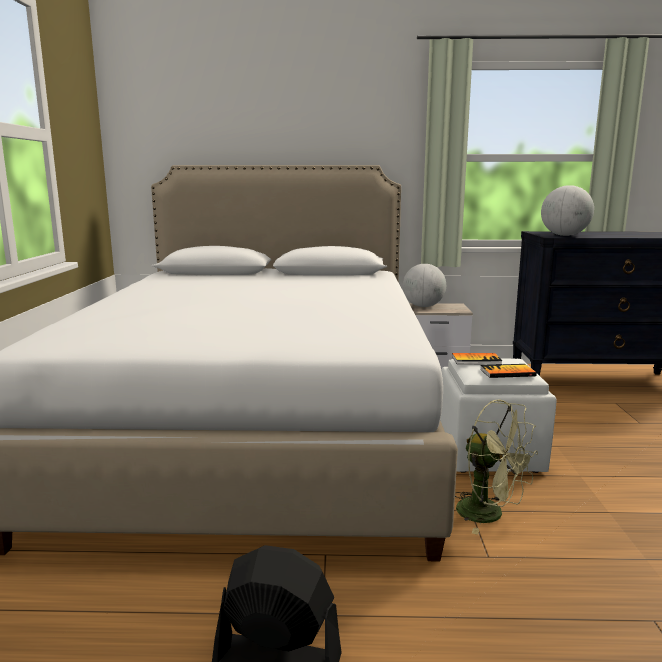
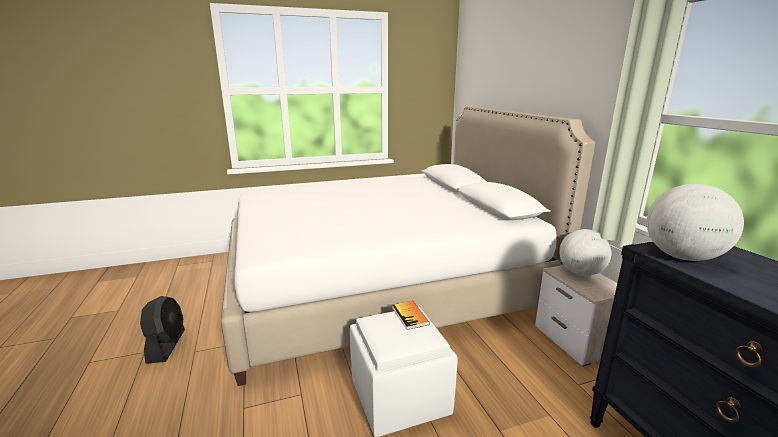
camera: 70 degrees right, 5 degrees up
green fan [455,400,538,535] -> none
book [480,364,537,378] -> none

